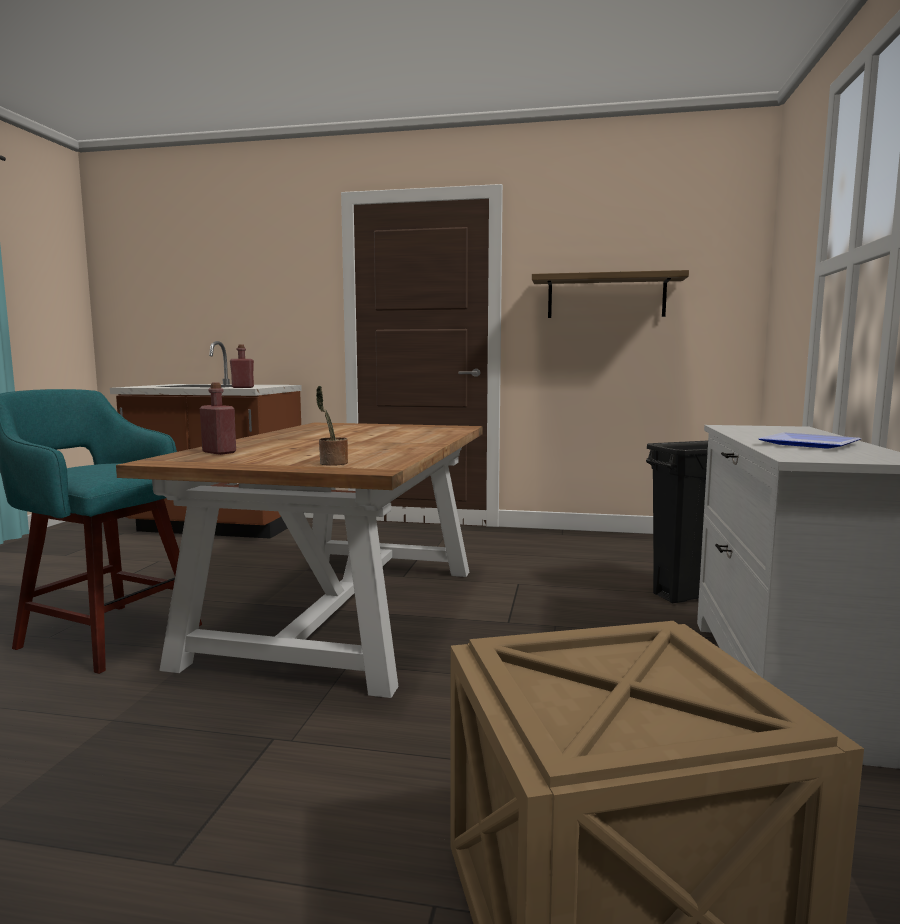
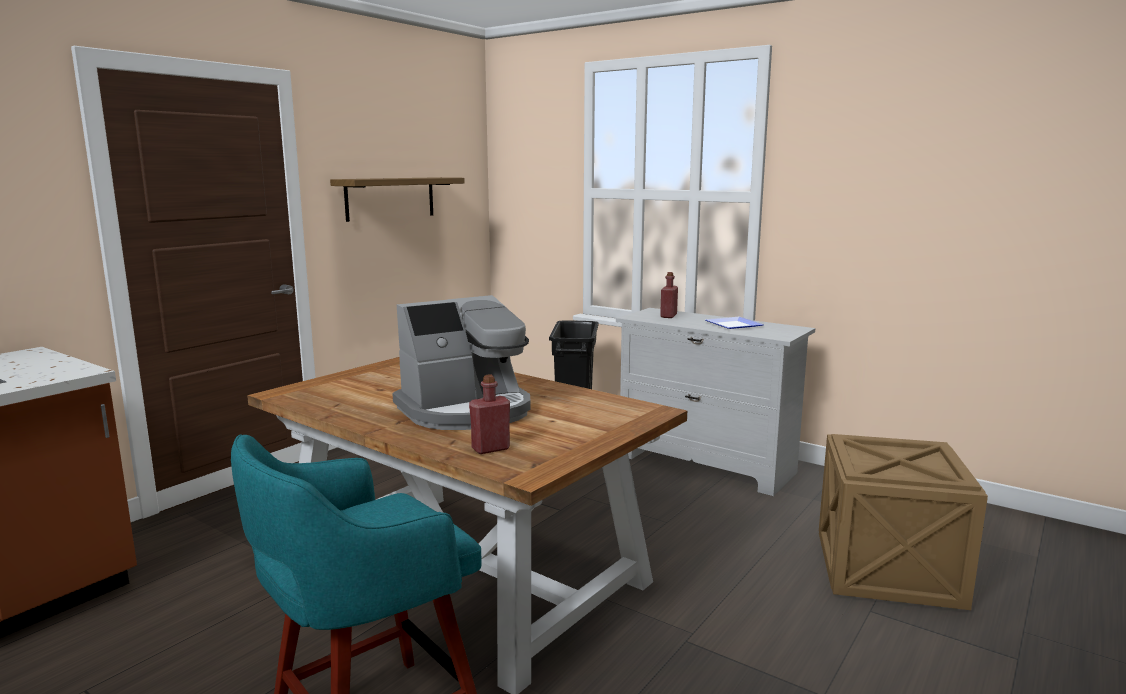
camera: 65 degrees left, 5 degrees up
red bottle [230,344,254,388] -> red bottle moved to [660,272,678,318]
potted plant [316,386,348,466] -> none
none -> coffee machine [392,295,531,430]

